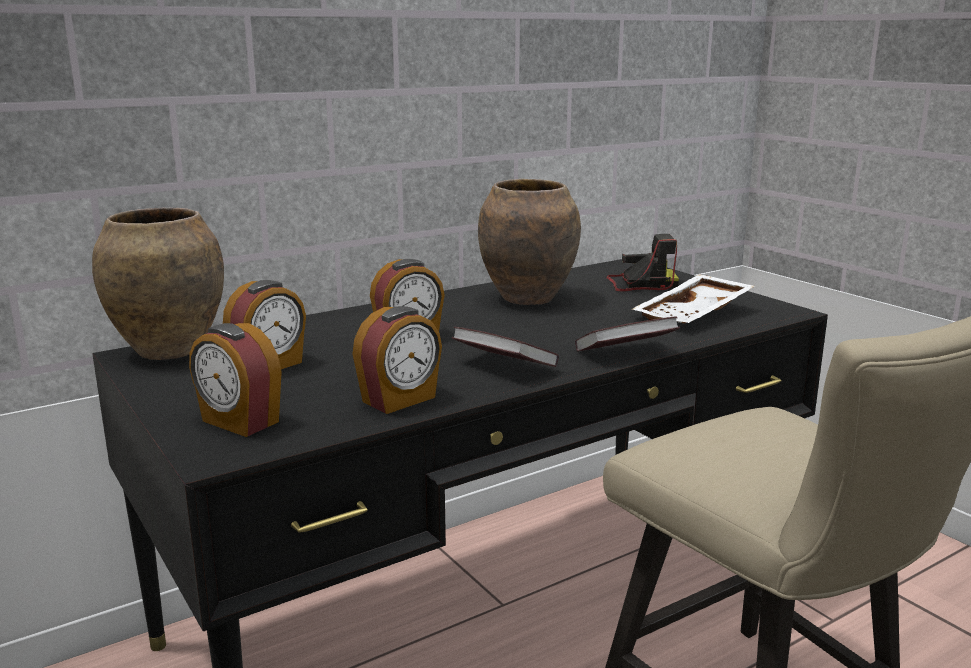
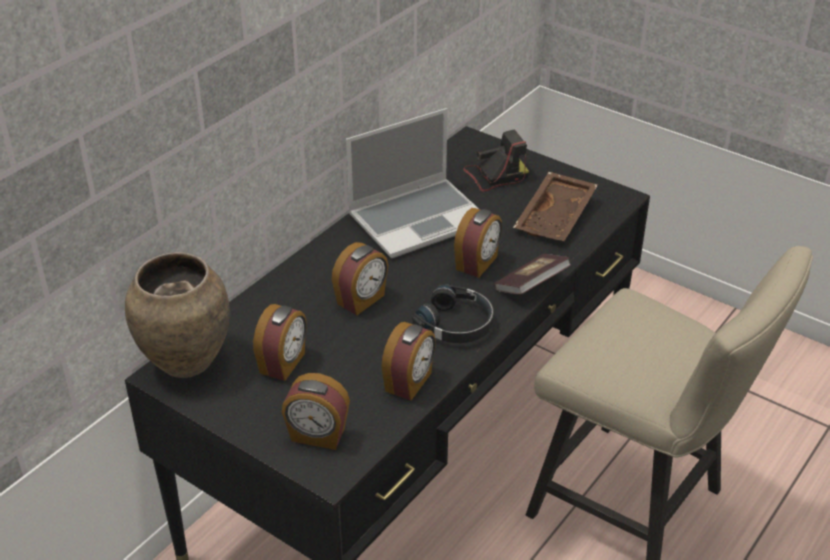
camera: 20 degrees left, 20 degrees up
book [452,327,559,367] -> black headphones [412,285,494,343]
brown vase [478,179,581,305] -> laptop [346,108,479,258]
white tray [632,274,754,324] -> brown tray [513,172,598,241]
none -> alarm clock [454,208,502,278]

